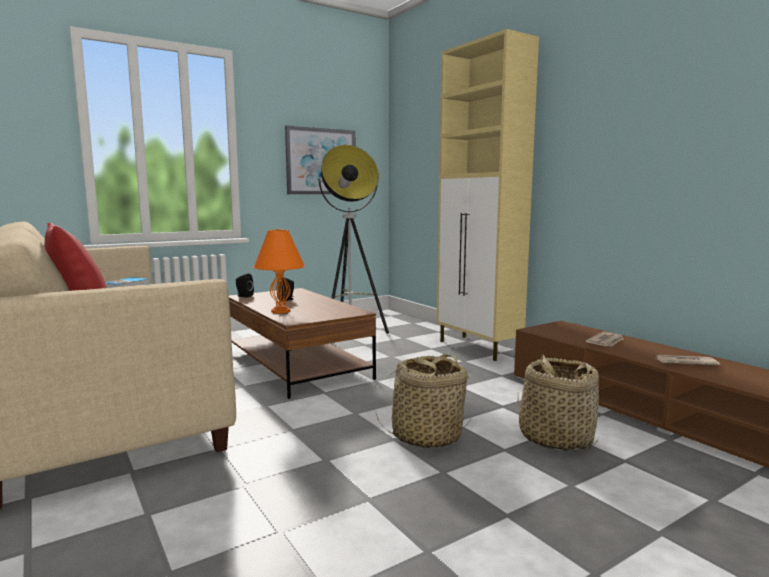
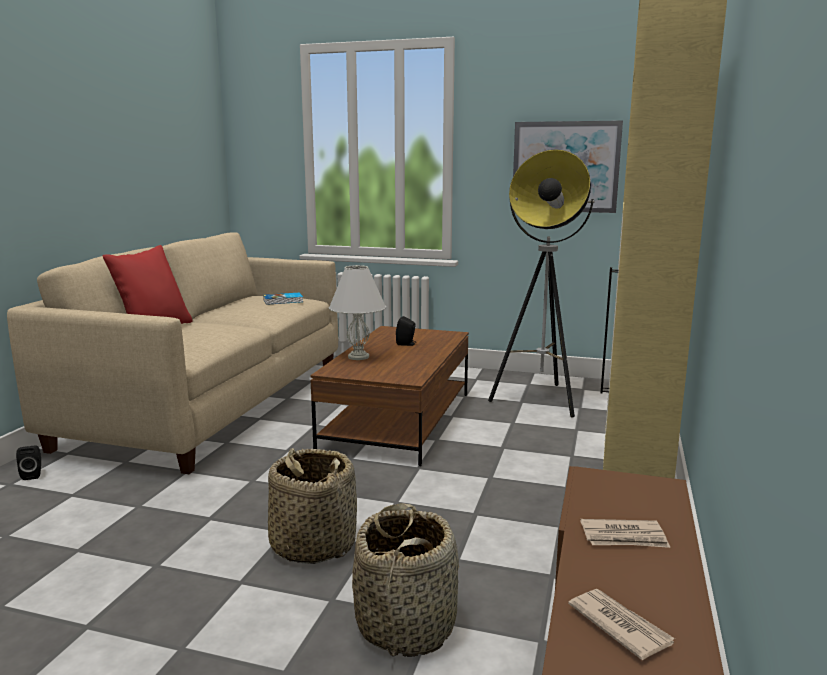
camera: 50 degrees right, 5 degrees up
black speaker [236,273,254,298] -> black speaker moved to [16,446,41,480]
orange table lamp [253,229,305,314] -> white table lamp [329,265,386,360]

